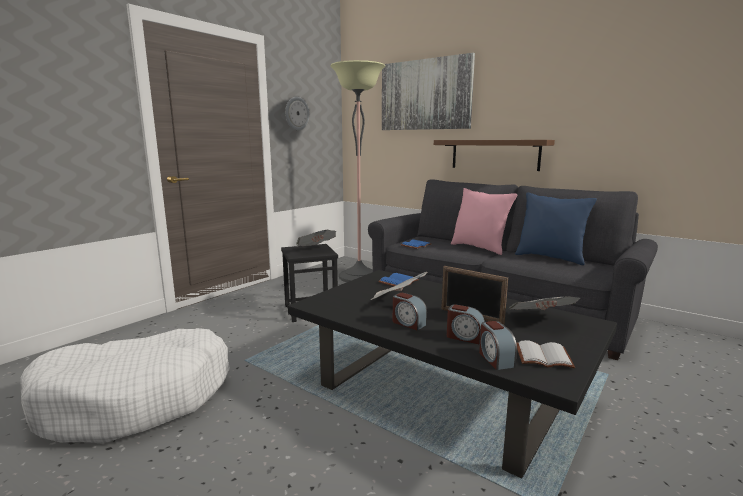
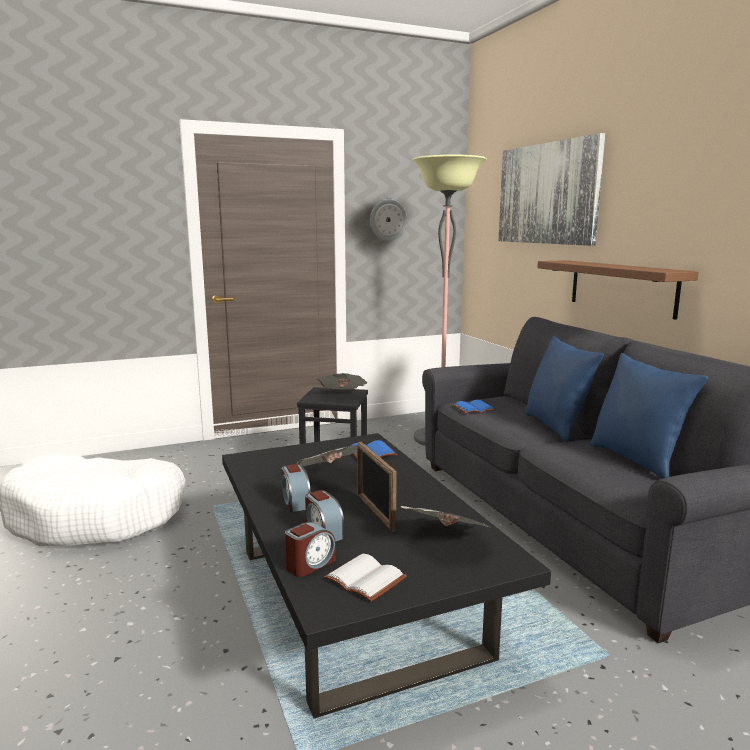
camera: 30 degrees right, 0 degrees up
pink pillow [451,188,518,255] -> blue pillow [526,335,604,442]
alarm clock [479,321,517,370] -> alarm clock turned 150 degrees counterclockwise [285,522,336,577]

